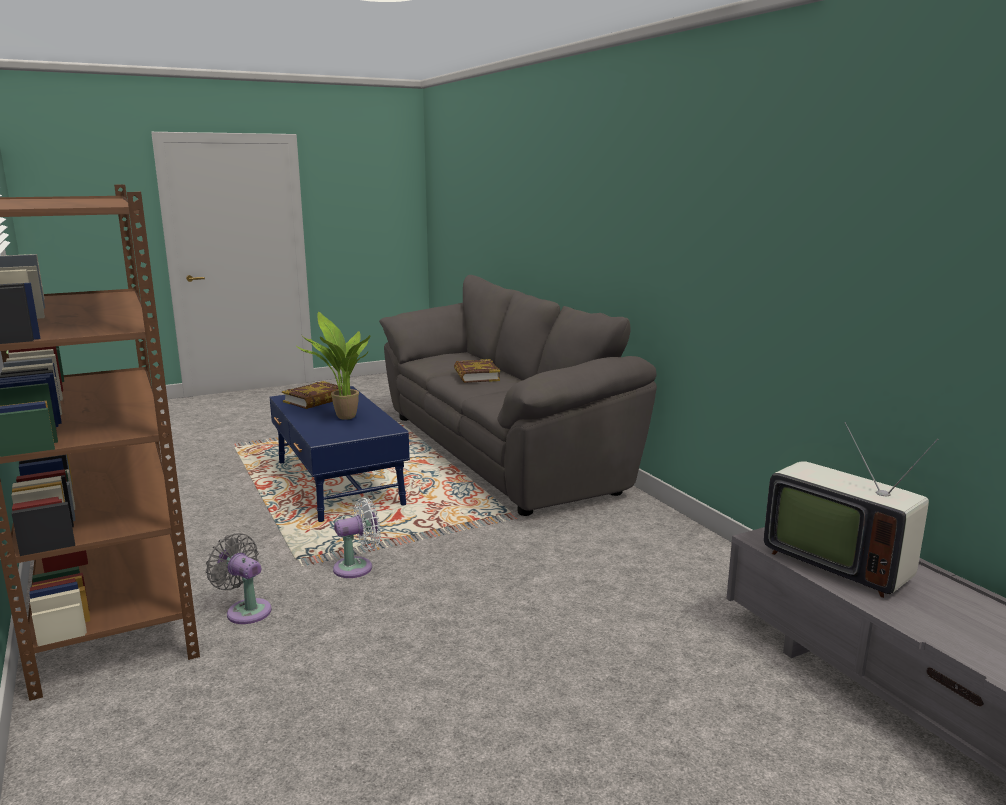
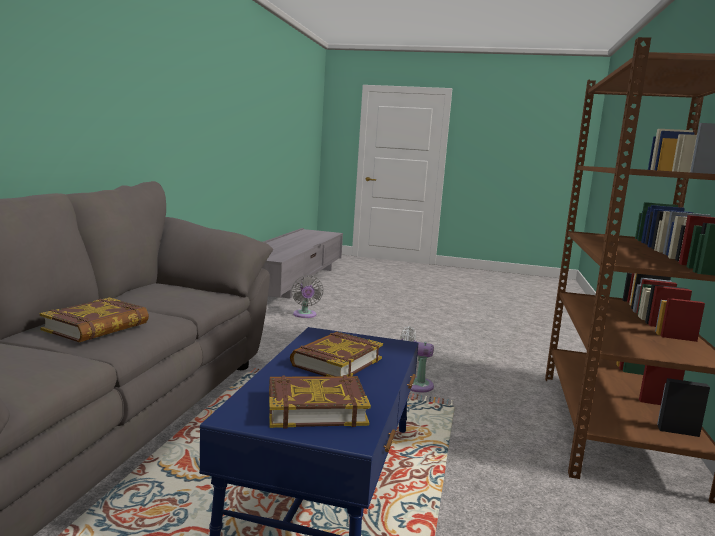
camera: 140 degrees left, 5 degrees down
grey fan [206,533,272,624] -> grey fan moved to [291,275,323,318]
potted plant [297,312,370,420] -> book [290,332,383,376]
television [764,422,938,598] -> none

